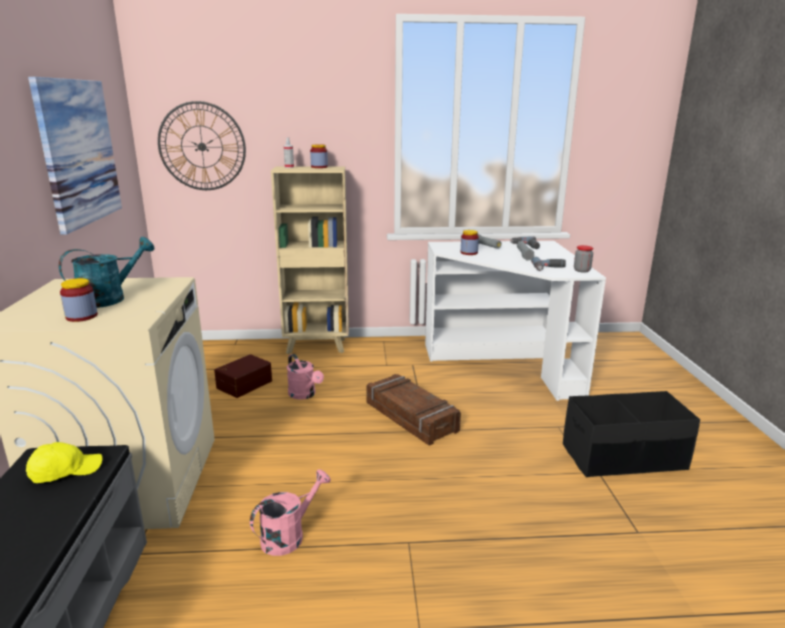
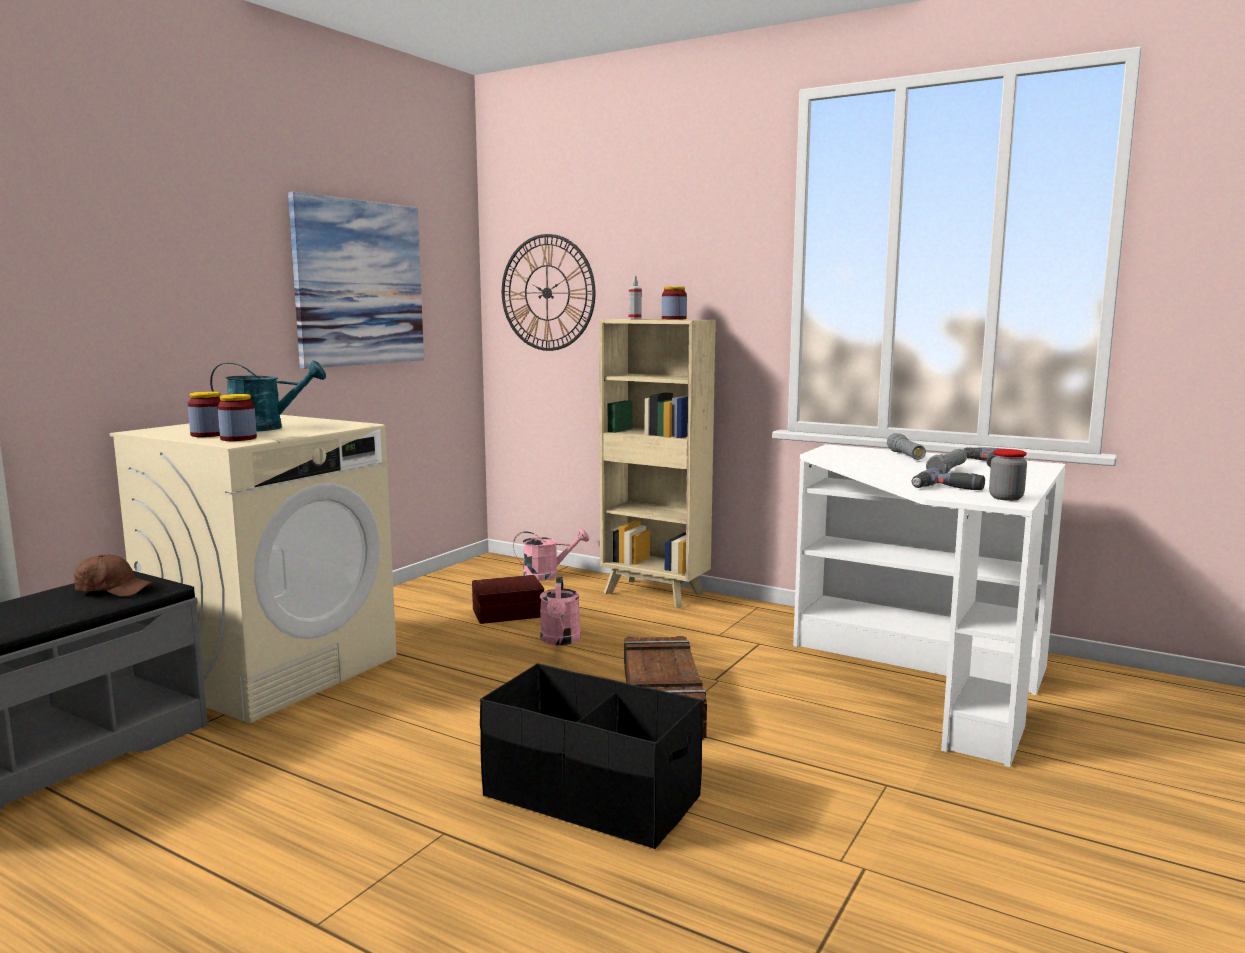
camera: 35 degrees right, 10 degrees down
yellow cap [26,442,102,483] -> brown cap [74,554,154,597]
pink watering can [250,469,331,556] -> pink watering can moved to [513,529,589,581]
jar [461,230,479,255] -> jar moved to [217,394,257,441]
black storage box [563,391,700,477] -> black storage box moved to [480,663,702,849]

